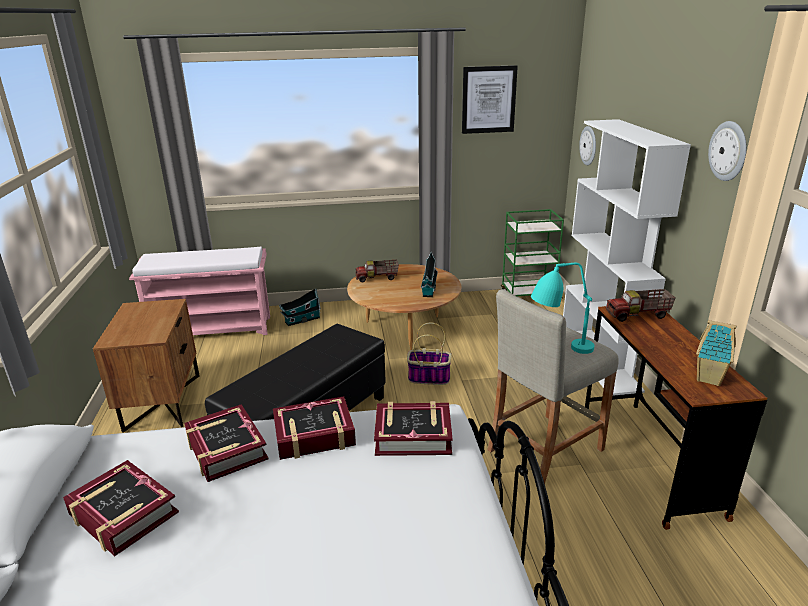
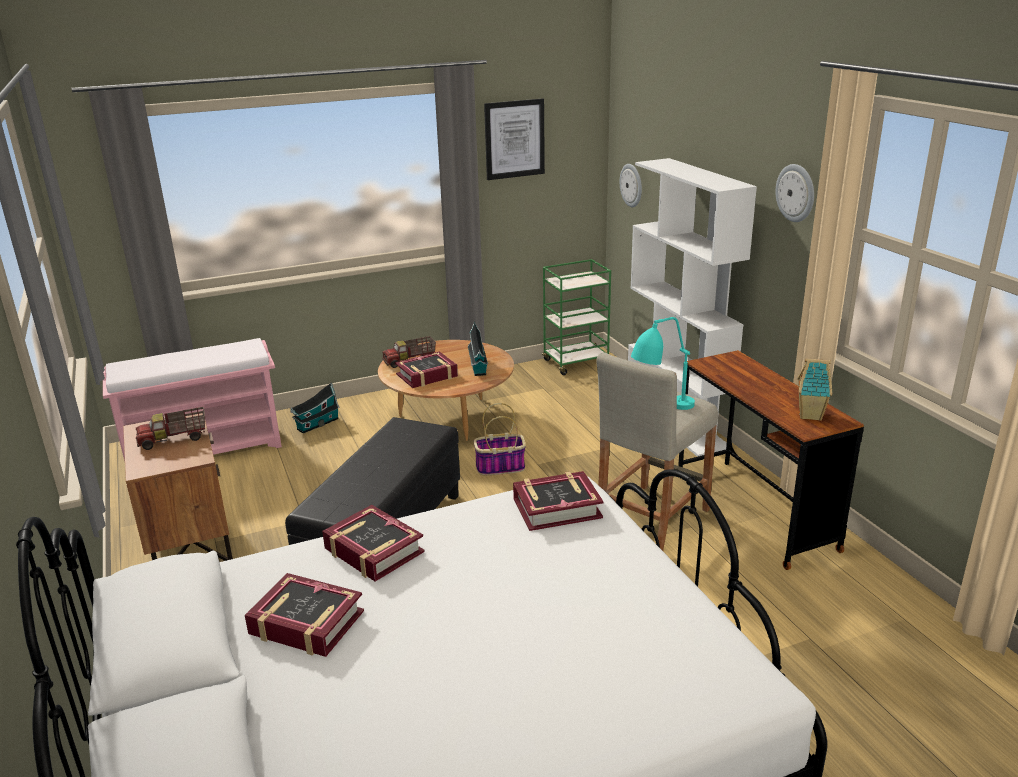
camera: 15 degrees left, 0 degrees up
book [273,396,356,460] -> book moved to [395,351,458,388]
toy truck [605,289,675,322] -> toy truck moved to [136,407,205,450]

